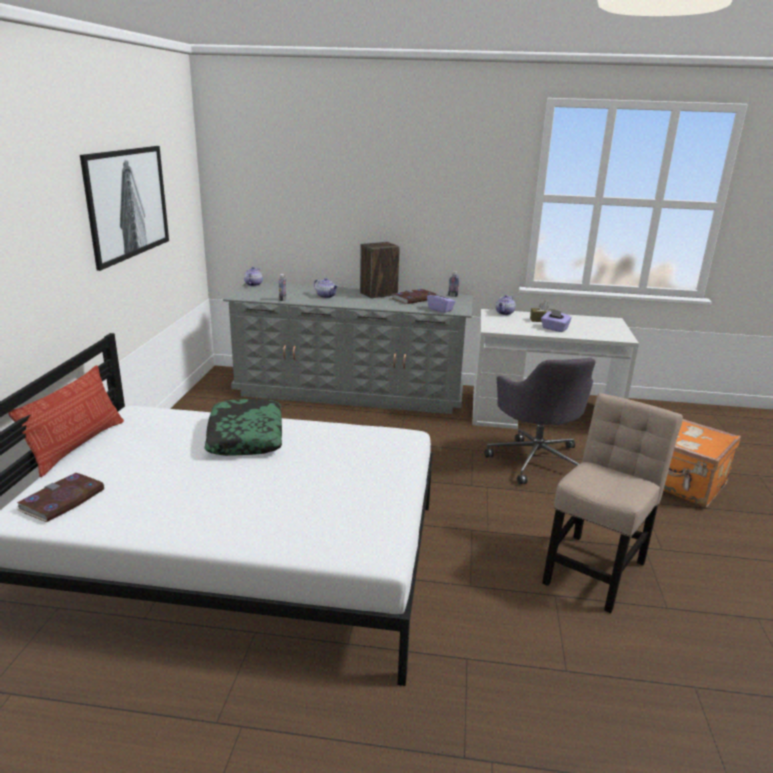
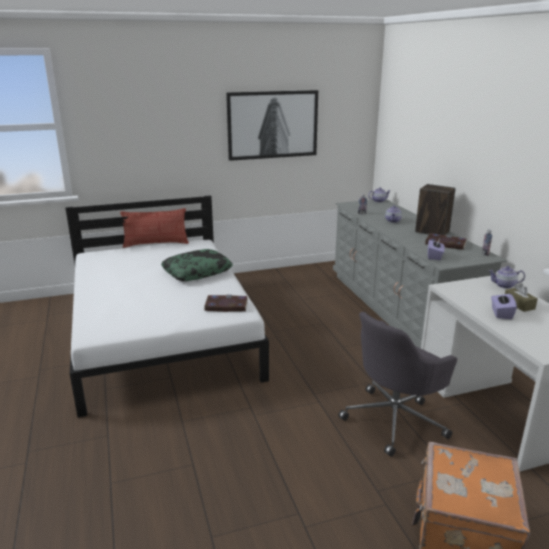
camera: 65 degrees right, 0 degrees up
book [17,473,104,522] -> book moved to [204,295,248,312]
beige chair [542,393,683,613] -> none

